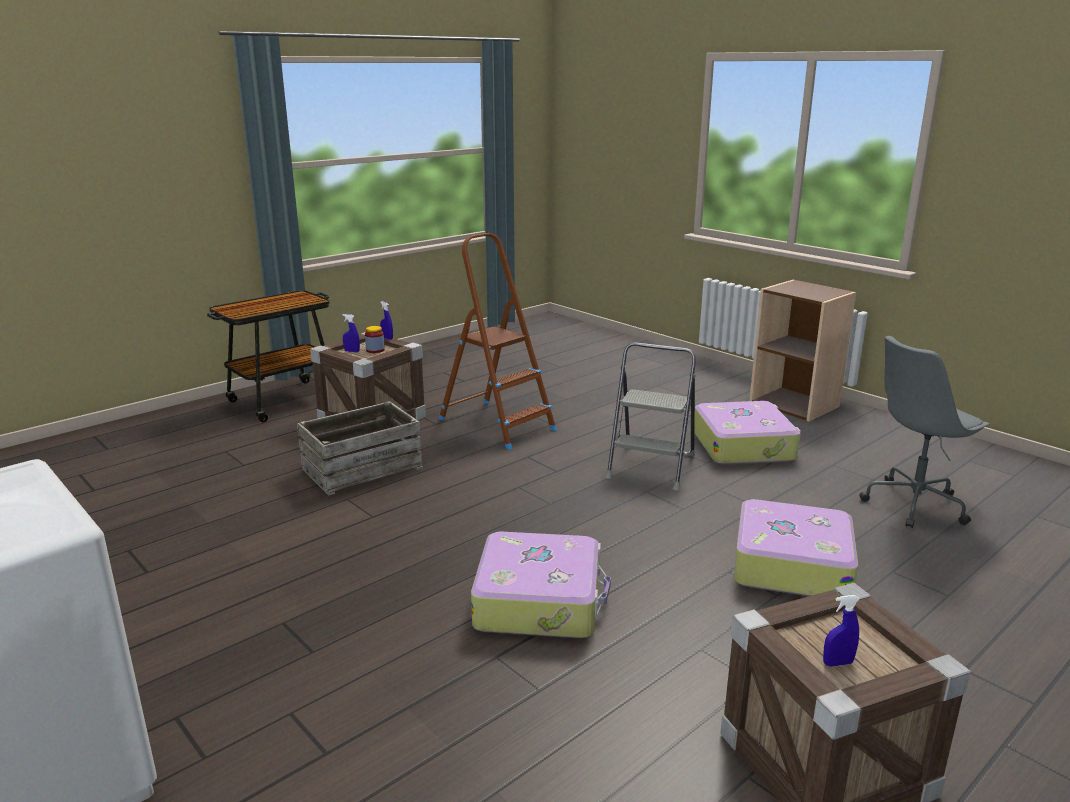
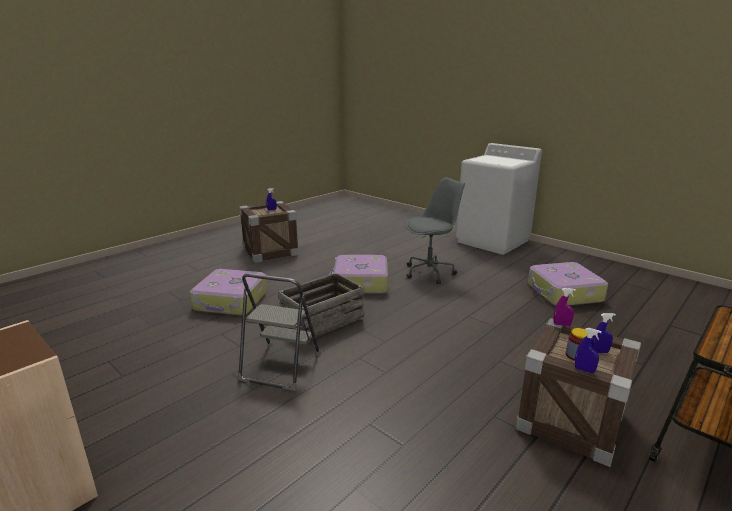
camera: 175 degrees right, 0 degrees up
crate [297,401,423,496] -> crate moved to [278,273,364,342]
brown step ladder [439,233,557,450] -> none
suitcase [694,401,801,465] -> suitcase moved to [528,262,608,306]
grey office chair [859,336,989,528] -> grey office chair moved to [406,177,465,284]
none -> purple spray bottle [553,288,576,326]

